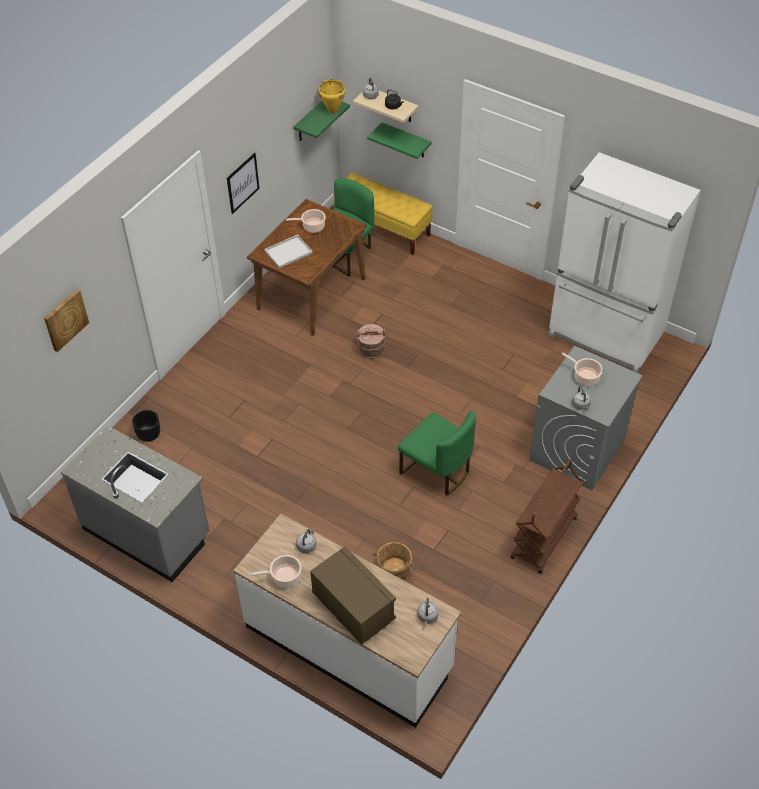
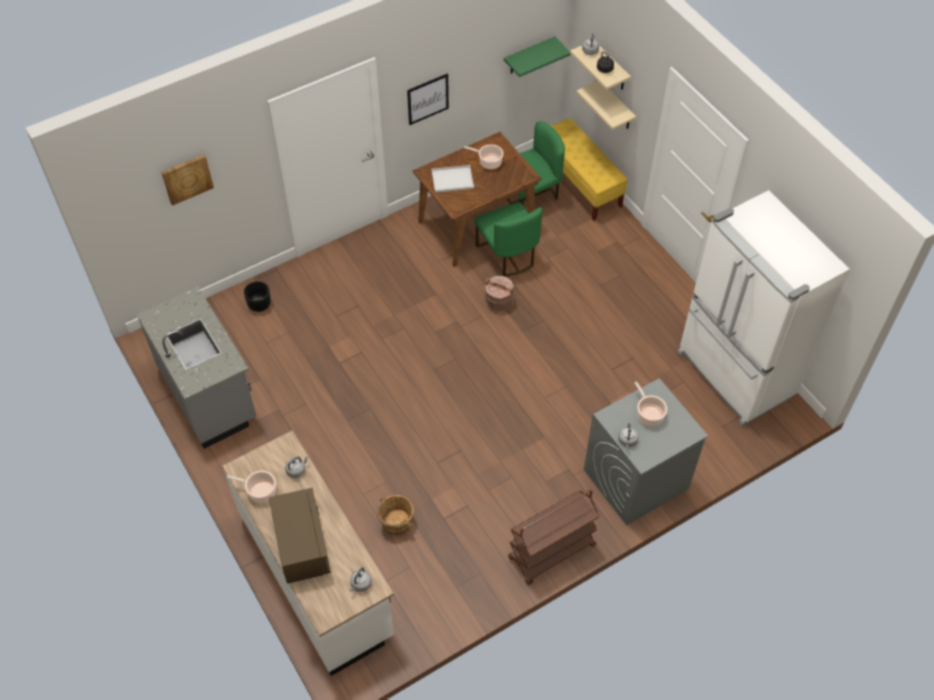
camera: 25 degrees right, 5 degrees up
yellow cooking pot [319,79,346,113] -> none
green shelf [367,123,431,159] -> beige shelf [577,81,636,130]
green chair [398,411,476,495] -> green chair moved to [475,202,542,277]

